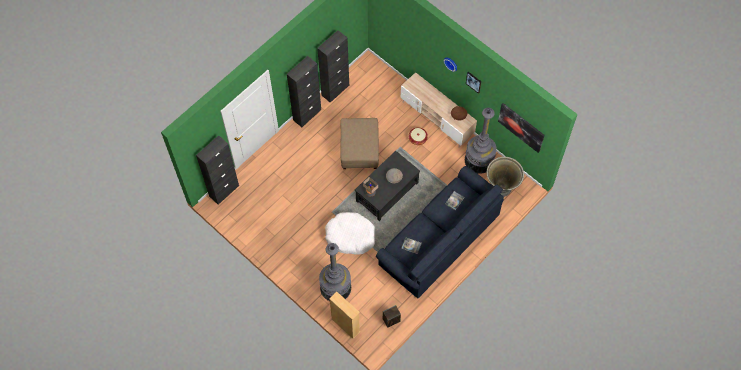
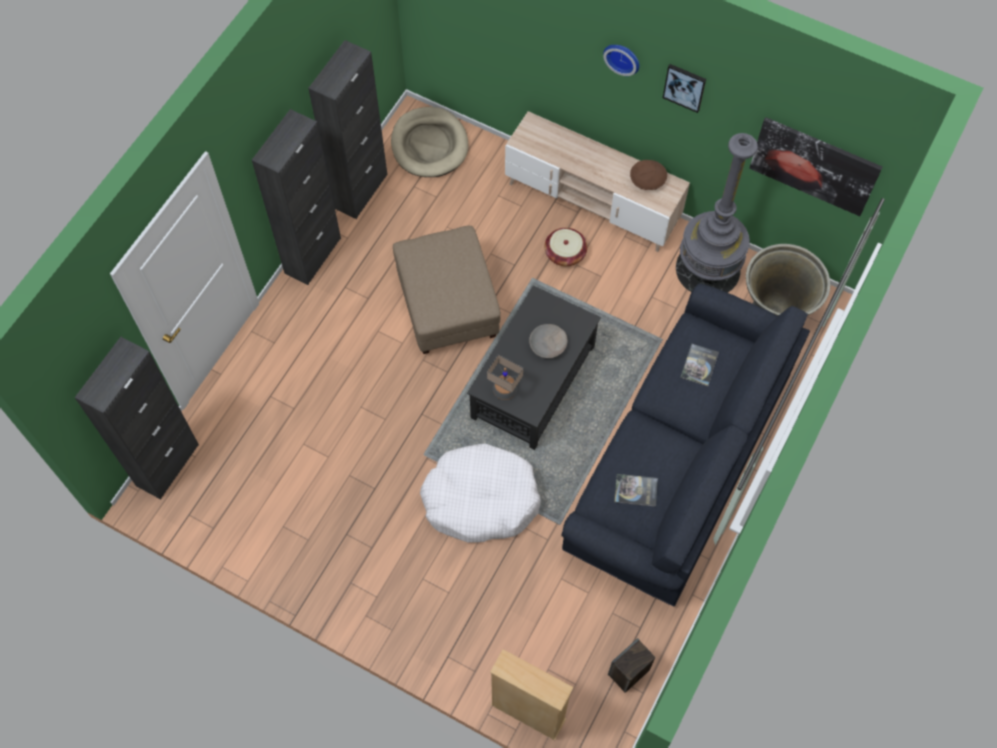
camera: 15 degrees left, 0 degrees up
grey floor lamp [319,243,351,301] -> none
none -> beige dog bed [391,107,468,177]

